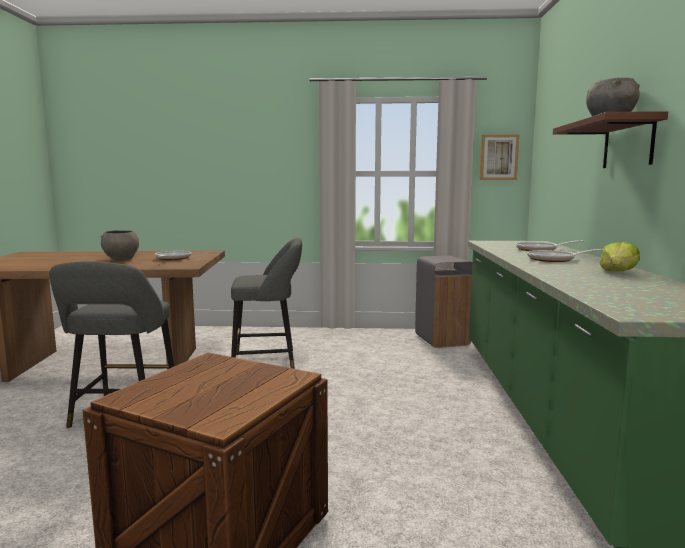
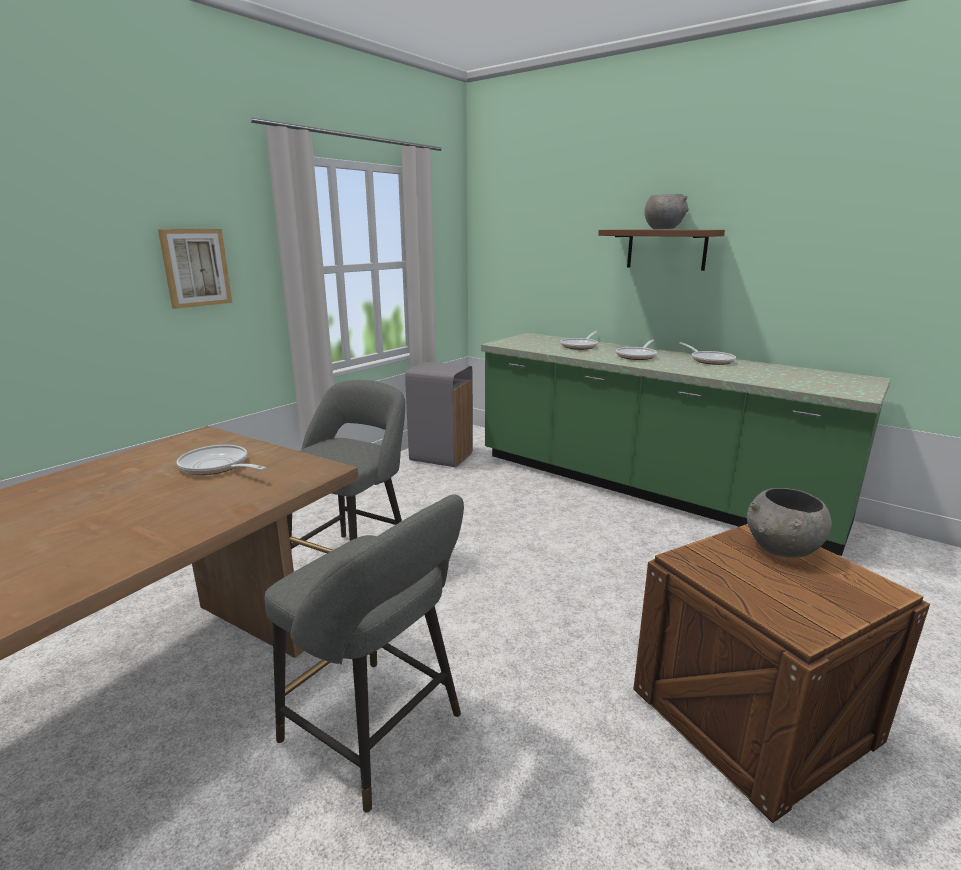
camera: 55 degrees left, 10 degrees up
grey bowl [101,230,139,260] -> grey bowl moved to [747,488,832,558]
picture [479,134,519,180] -> picture moved to [158,229,232,309]
lettuce [600,242,640,271] -> frying pan [679,342,736,365]

